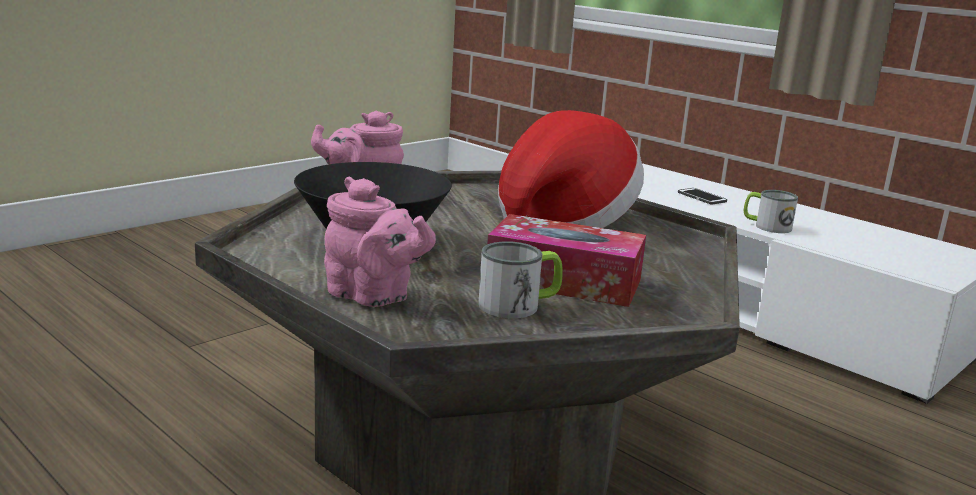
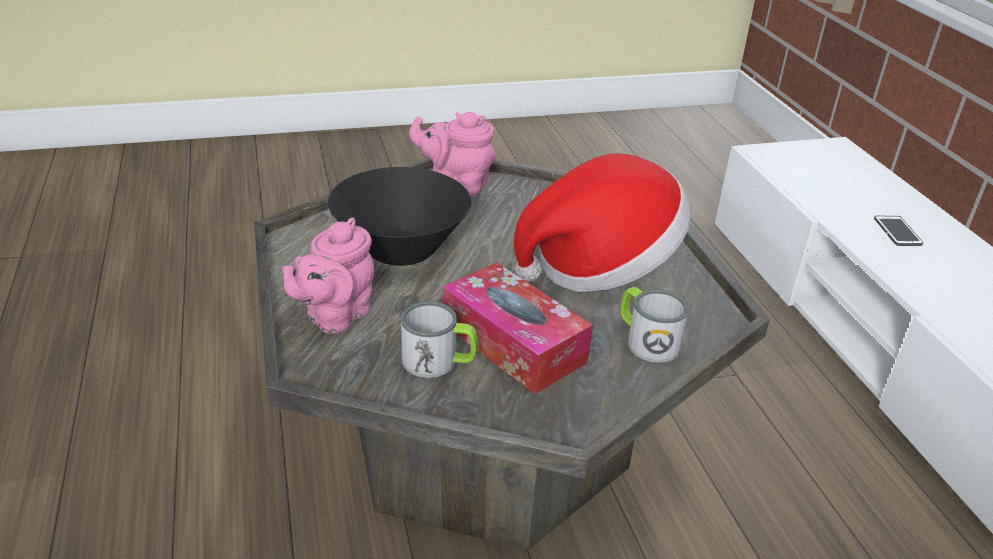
camera: 30 degrees right, 15 degrees up
pink teapot [324,177,436,307] -> pink teapot turned 60 degrees clockwise [282,218,374,334]
mug [744,190,798,233] -> mug moved to [620,287,688,363]

